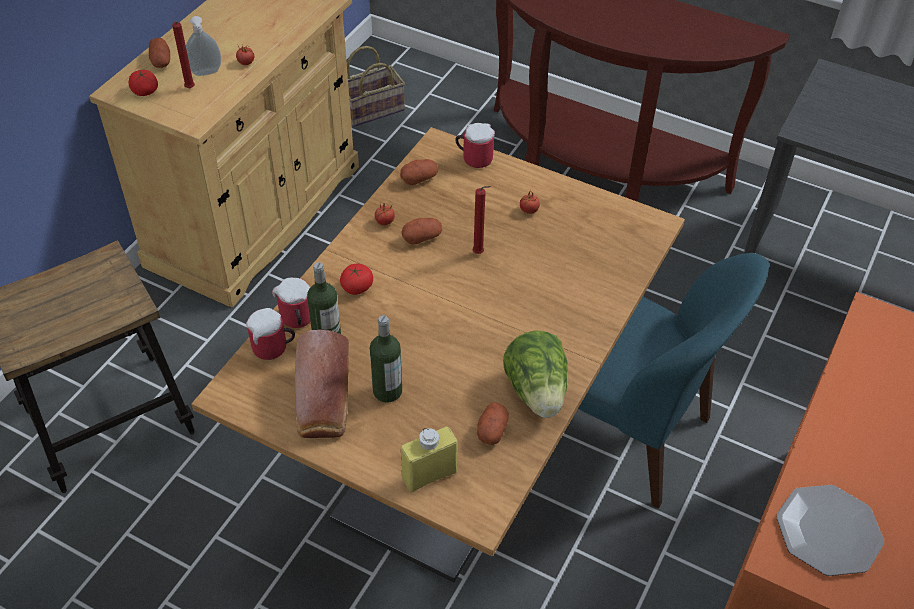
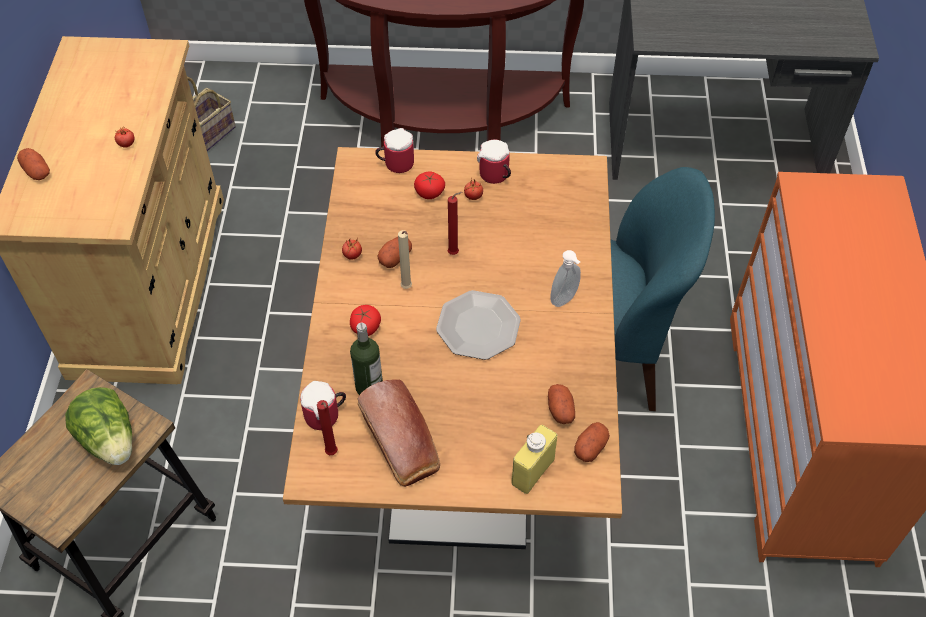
camera: 25 degrees left, 5 degrees up
tomato [128,70,158,96] -> tomato moved to [414,171,445,199]
red candle [172,21,195,88] -> red candle moved to [317,400,338,455]
soap dispenser [186,16,221,76] -> soap dispenser moved to [550,250,581,307]
mug [272,278,310,328] -> mug moved to [477,139,511,184]
bottle [370,315,402,403] -> none
potato [400,159,438,185] -> potato moved to [574,422,610,462]
lettuce [503,331,568,418] -> lettuce moved to [65,387,132,465]
plate [776,485,884,576] -> plate moved to [436,290,521,360]
none -> beige candle [398,230,412,289]

